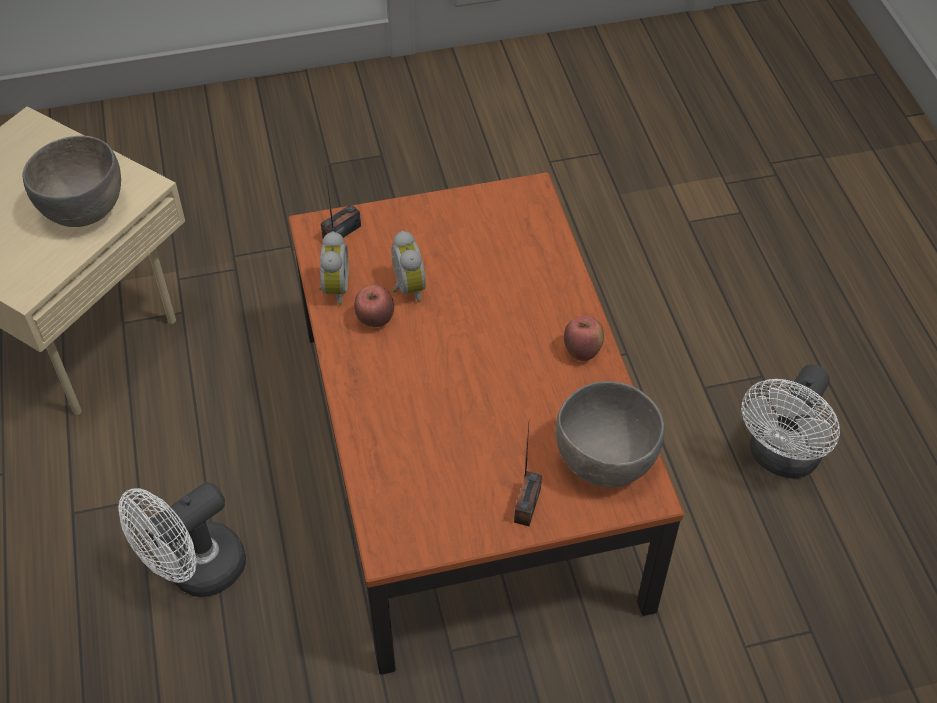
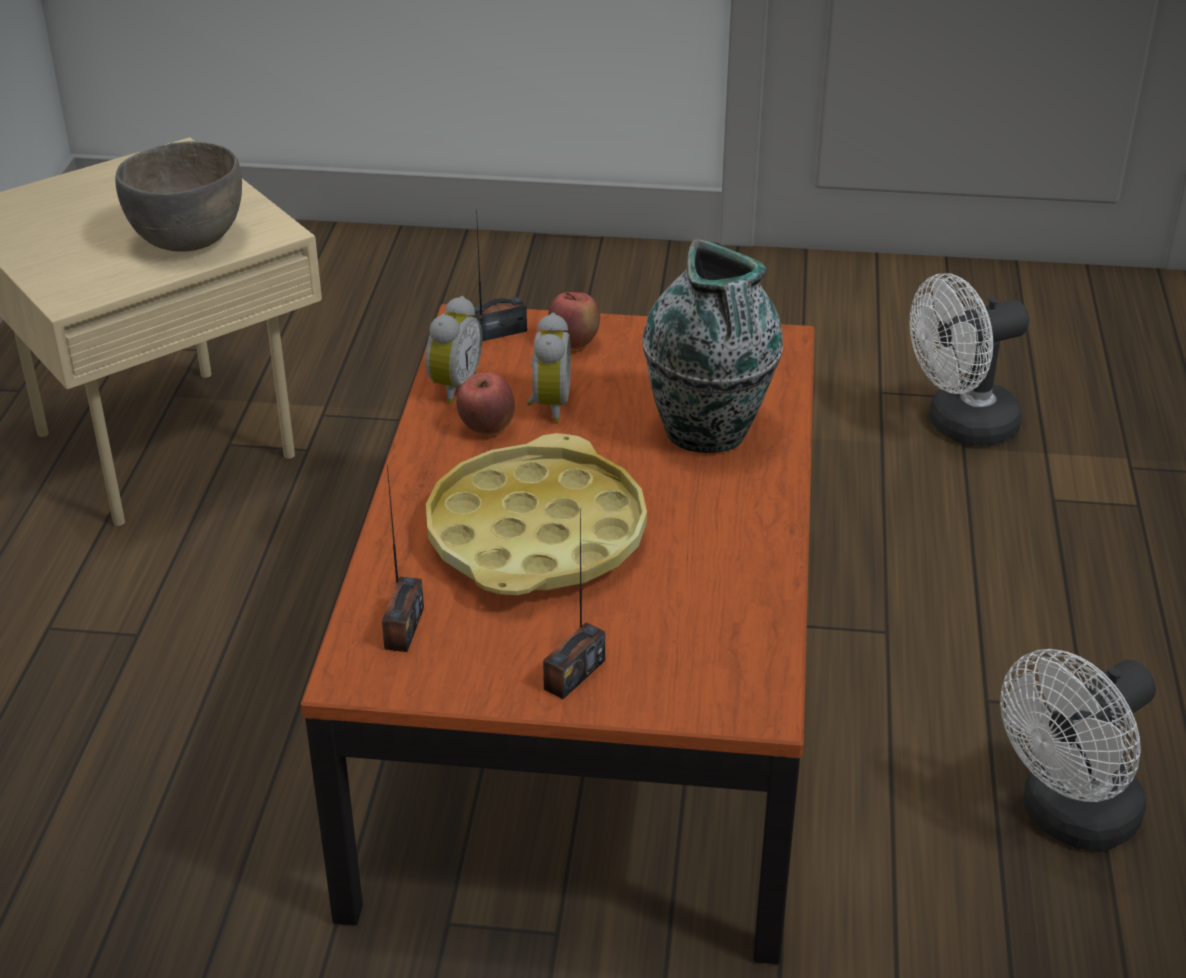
camera: 20 degrees right, 15 degrees down
white fan [118,482,246,597] -> white fan moved to [910,273,1029,446]
grey bowl [555,381,665,487] -> none
apple [564,316,604,361] -> apple moved to [548,291,600,349]
none -> radio [382,464,424,652]
none -> yellow tray [426,433,647,595]
none -> vase [642,239,783,453]

